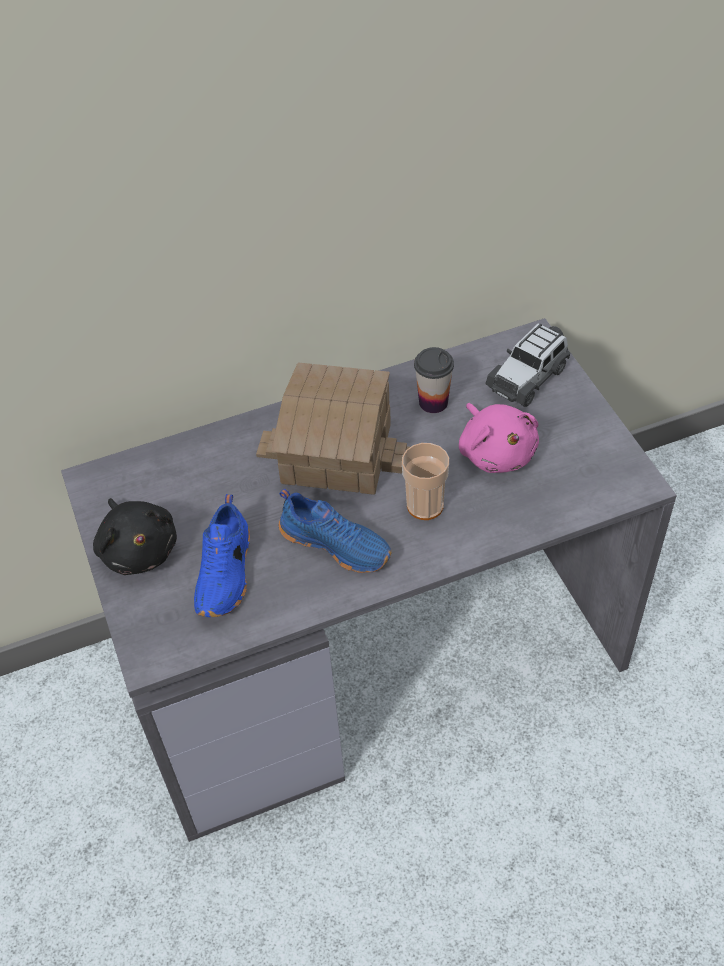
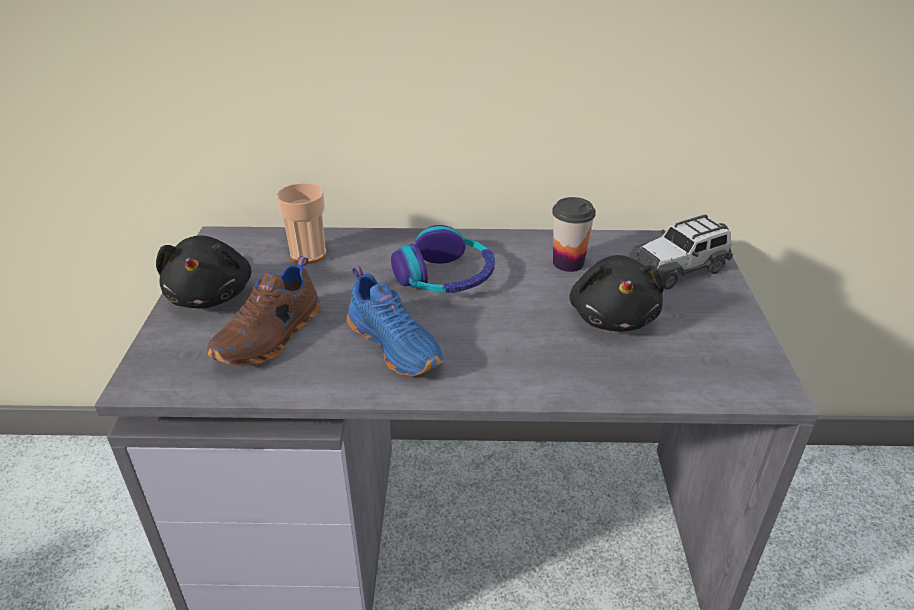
camera: 20 degrees right, 15 degrees down
blue shoe [194,494,250,617] -> brown shoe [207,256,320,366]
toy house [256,362,410,495] -> headphones [391,225,495,293]
cup [402,443,449,520] -> cup moved to [276,183,327,264]
pink plush toy [459,403,539,473] -> black plush toy [569,255,664,332]

